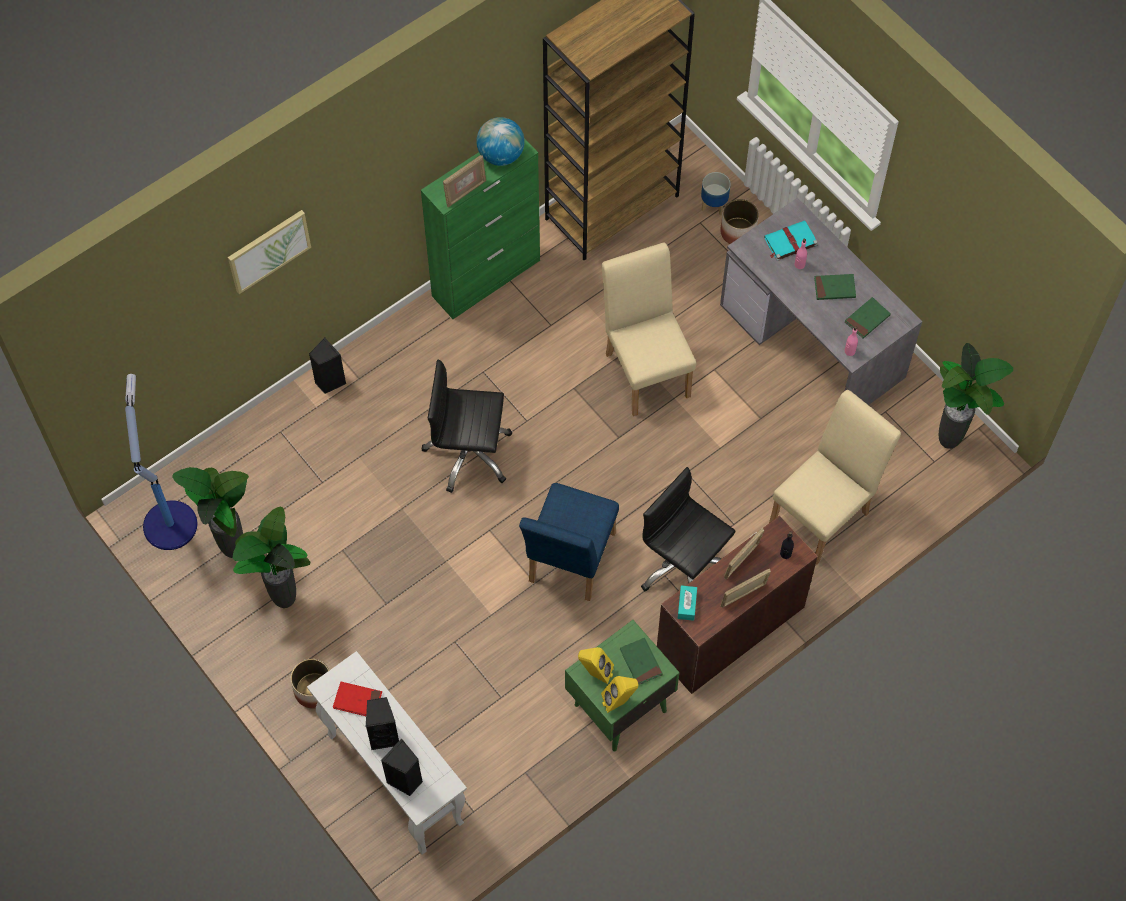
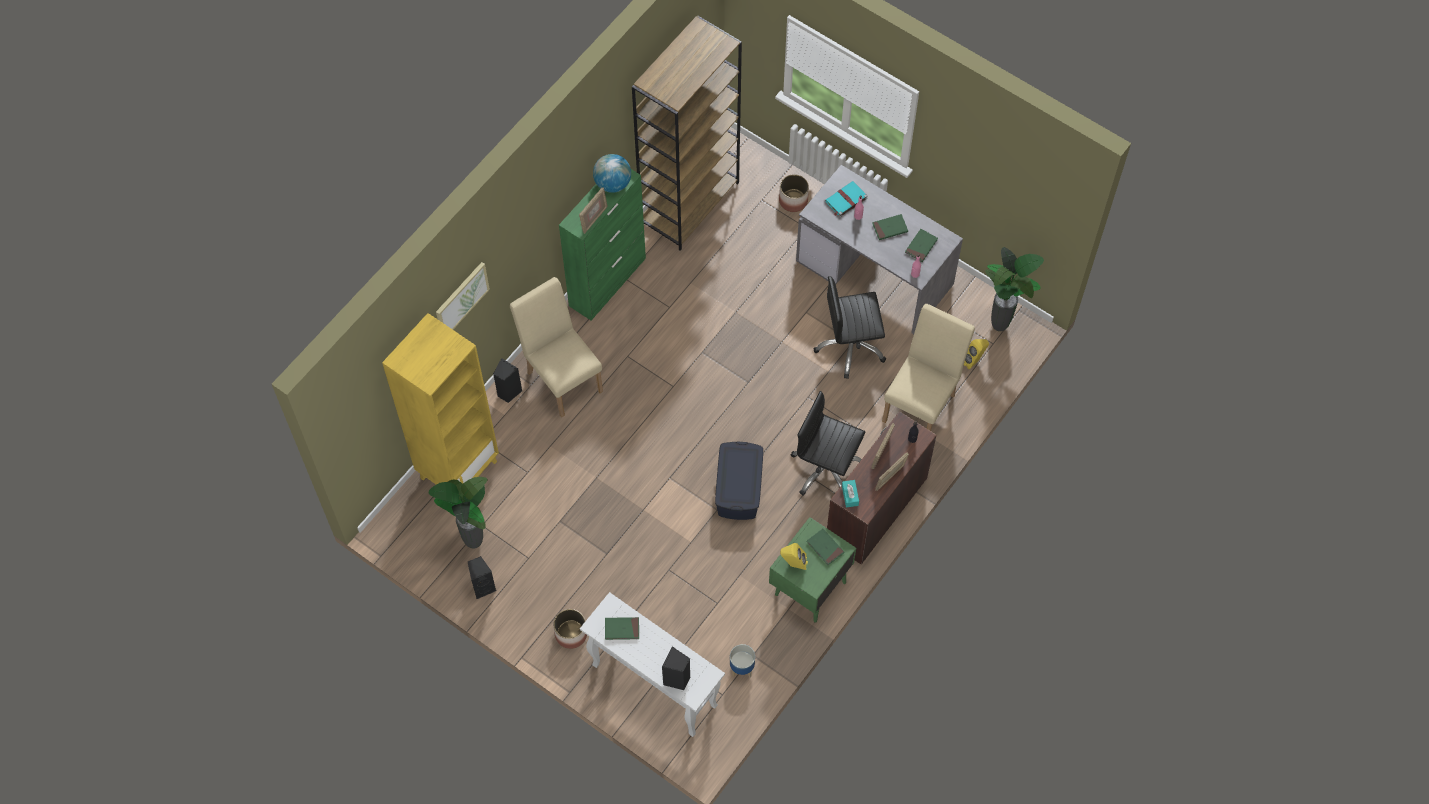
camera: 15 degrees left, 0 degrees up
floor lamp [125,374,197,550] -> none
potted plant [233,507,311,608] -> none
red book [333,682,382,716] -> green book [605,617,639,640]
black speaker [366,697,399,750] -> black speaker moved to [468,556,497,599]
black office chair [421,360,512,493] -> black office chair moved to [813,276,886,379]
blue chair [519,483,619,601] -> blue storage box [715,441,763,520]
beige chair [601,242,696,416] -> beige chair moved to [510,277,603,417]
yellow speaker [601,676,638,713] -> yellow speaker moved to [964,339,989,370]
planter [701,172,730,215] -> planter moved to [730,644,755,677]
none -> yellow bookcase [382,313,499,485]

